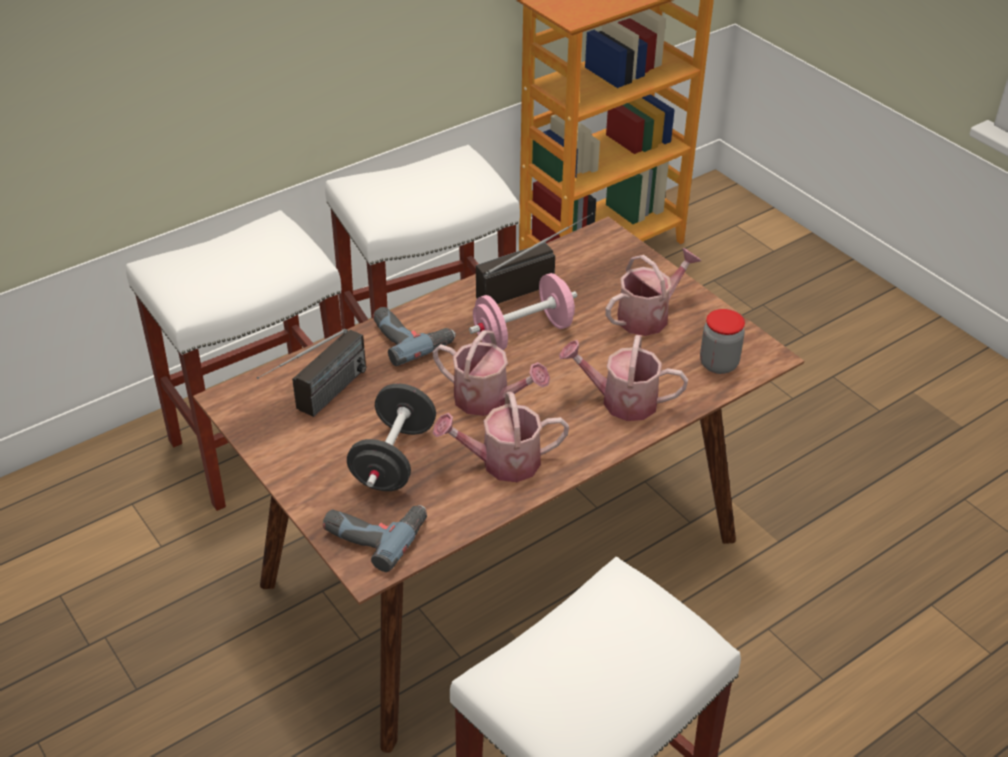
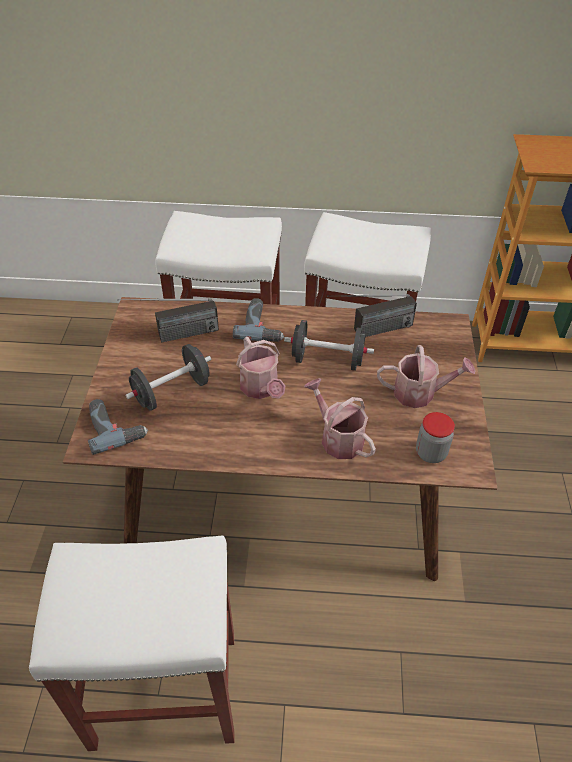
camera: 40 degrees right, 5 degrees up
watering can [433,392,569,482] -> none
pink dumbbell [469,273,577,350] -> black dumbbell [284,320,374,371]
radio [476,213,593,304] -> radio turned 150 degrees clockwise [327,294,417,337]

